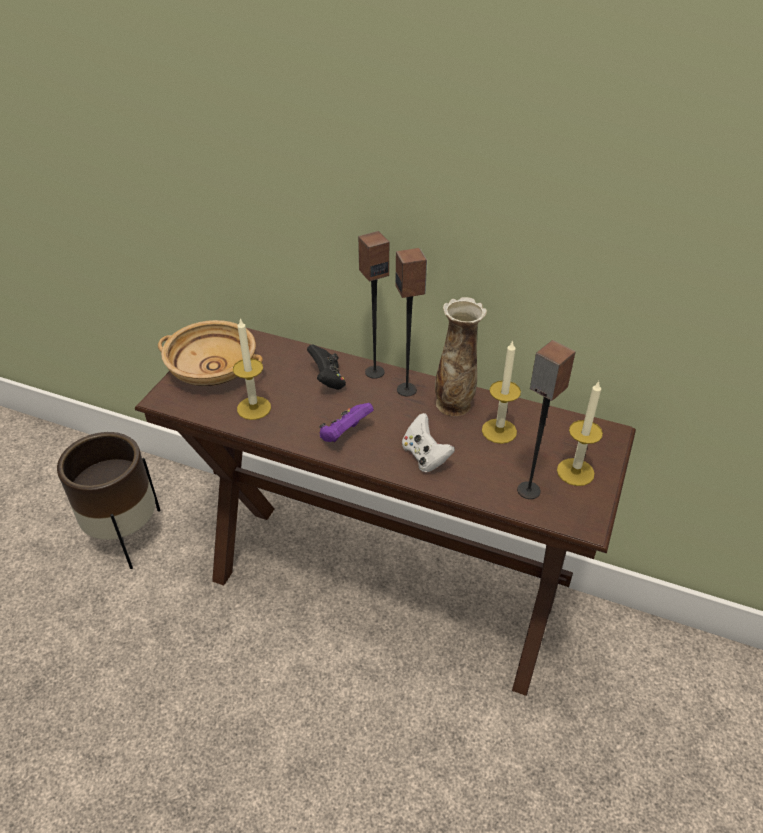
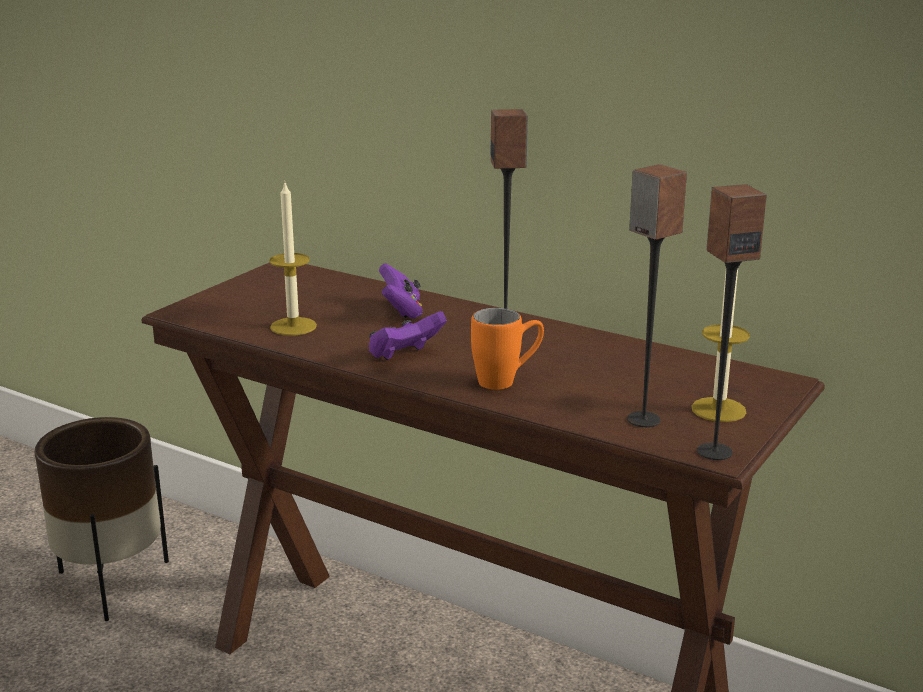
camera: 10 degrees right, 20 degrees down
beige bowl [158,320,263,386] -> none
black game controller [307,345,346,390] -> purple game controller [379,264,423,319]
speaker [358,231,389,379] -> speaker moved to [697,184,767,460]
white game controller [402,413,455,472] -> orange mug [471,308,544,390]
vase [435,297,487,416] -> none
candle [482,340,521,444] -> none

